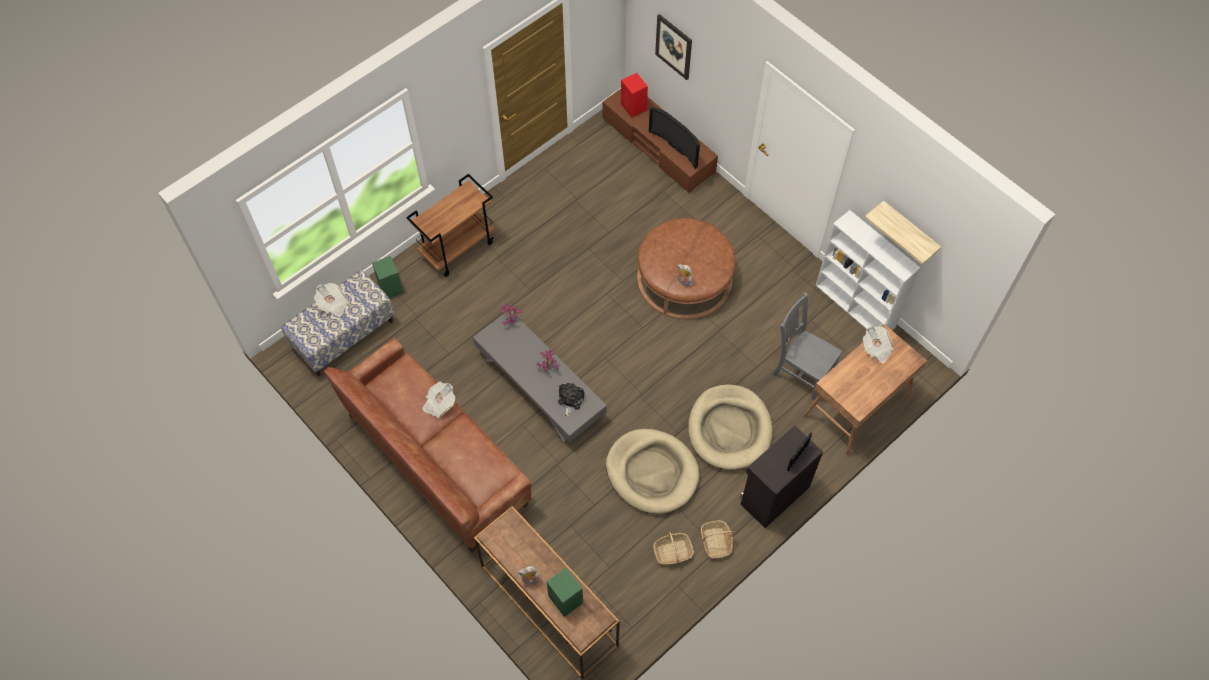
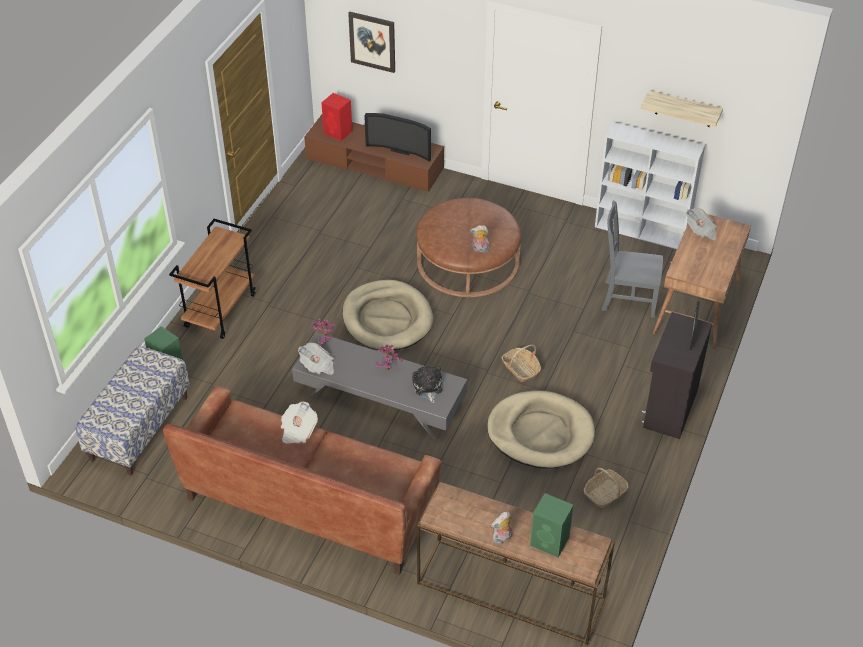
camera: 25 degrees left, 15 degrees down
newspaper [314,283,349,317] -> newspaper moved to [298,343,334,375]
beige dog bed [688,384,773,470] -> beige dog bed moved to [342,280,433,350]
basket [701,520,734,559] -> basket moved to [501,344,541,382]

